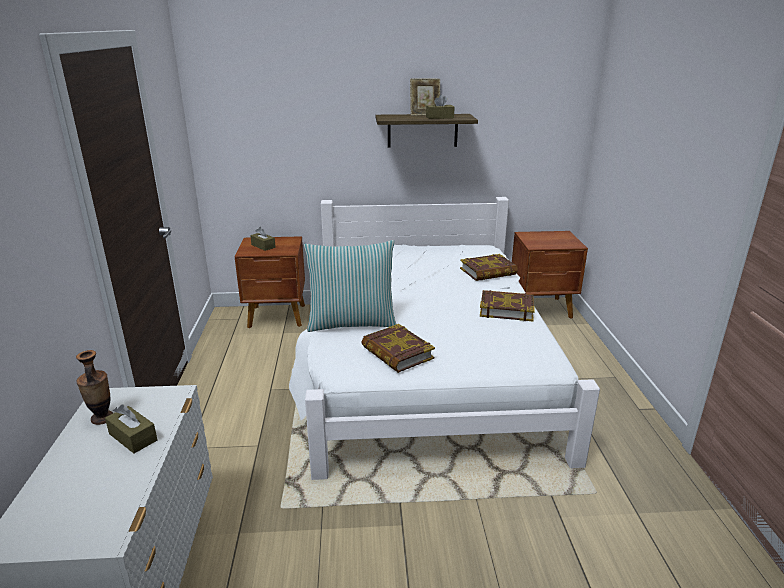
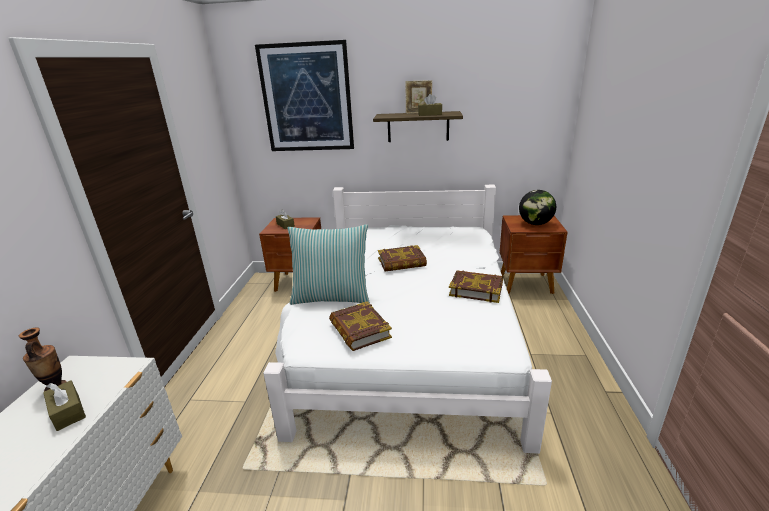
camera: 10 degrees right, 0 degrees up
book [460,254,518,281] -> book moved to [378,245,427,271]
none -> picture [255,40,354,151]
none -> globe [519,190,556,225]

